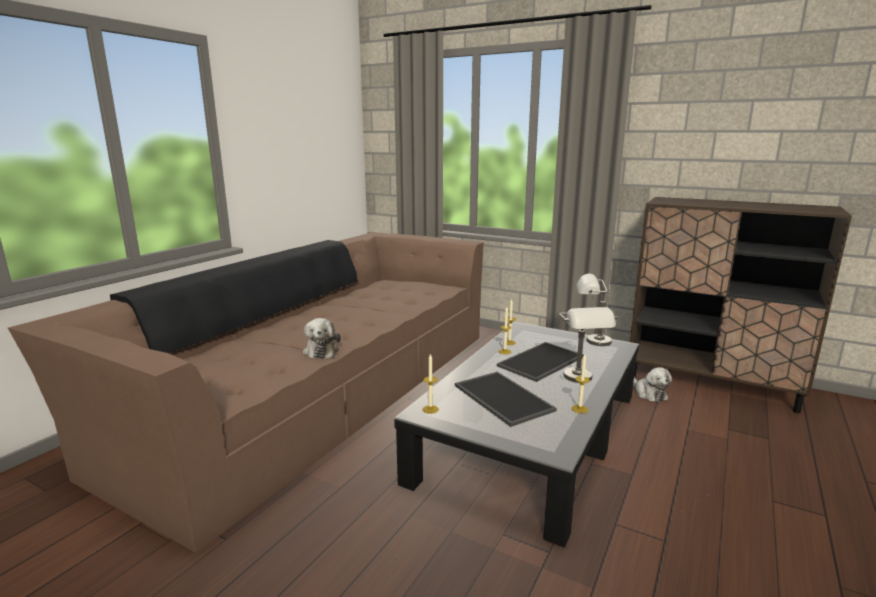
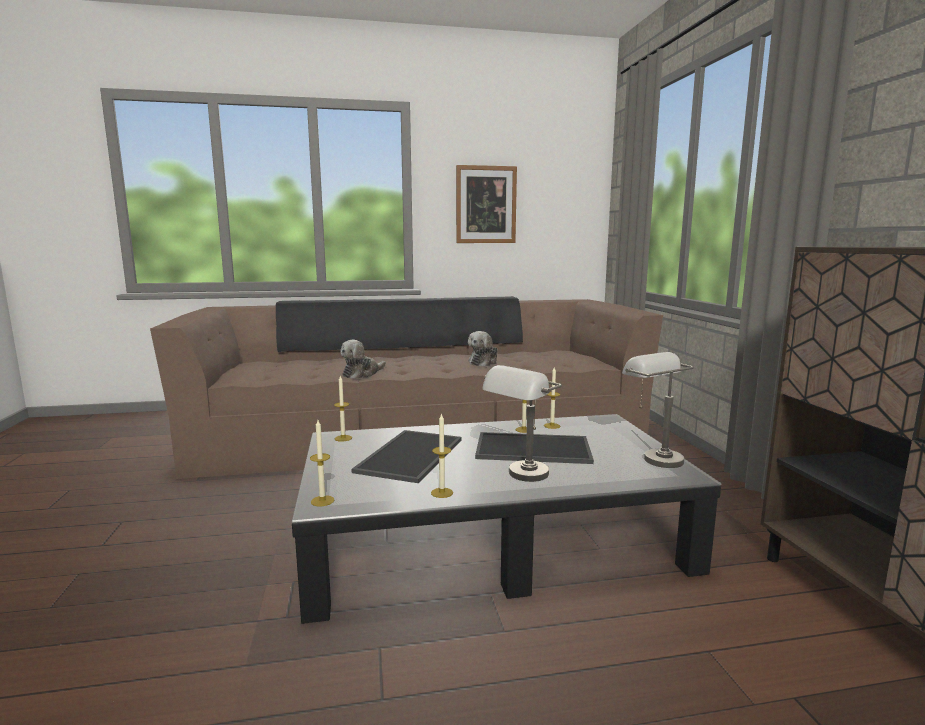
camera: 50 degrees right, 5 degrees down
plush toy [633,367,672,402] -> plush toy moved to [468,331,498,367]
none -> candle [310,420,334,506]
none -> picture [456,165,517,243]

